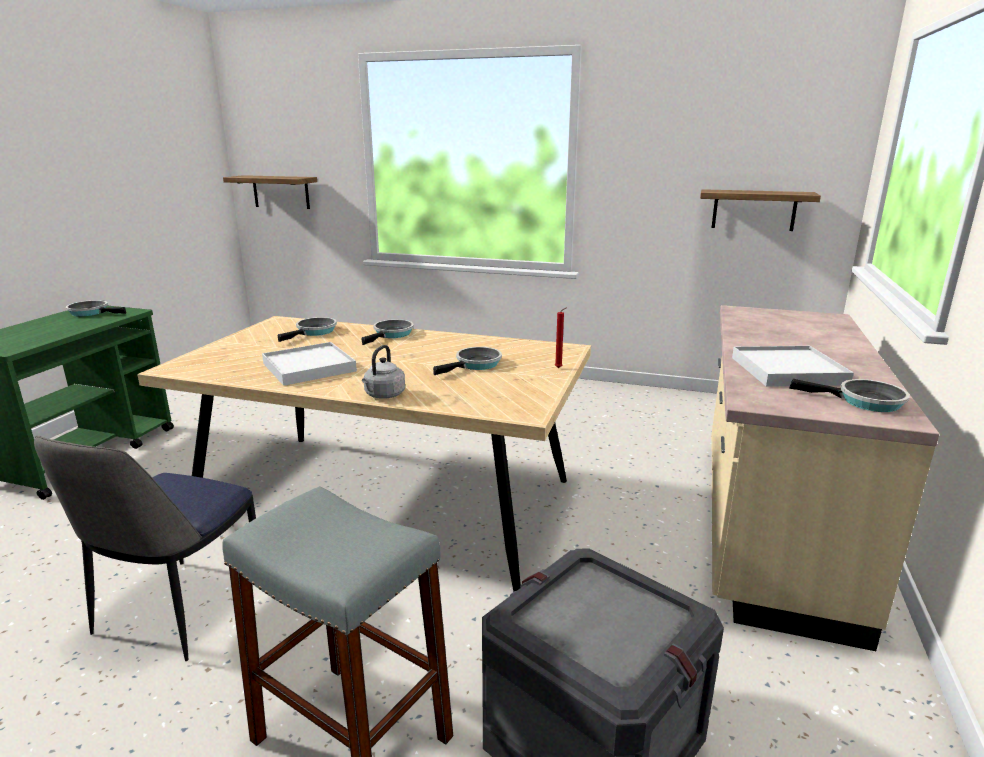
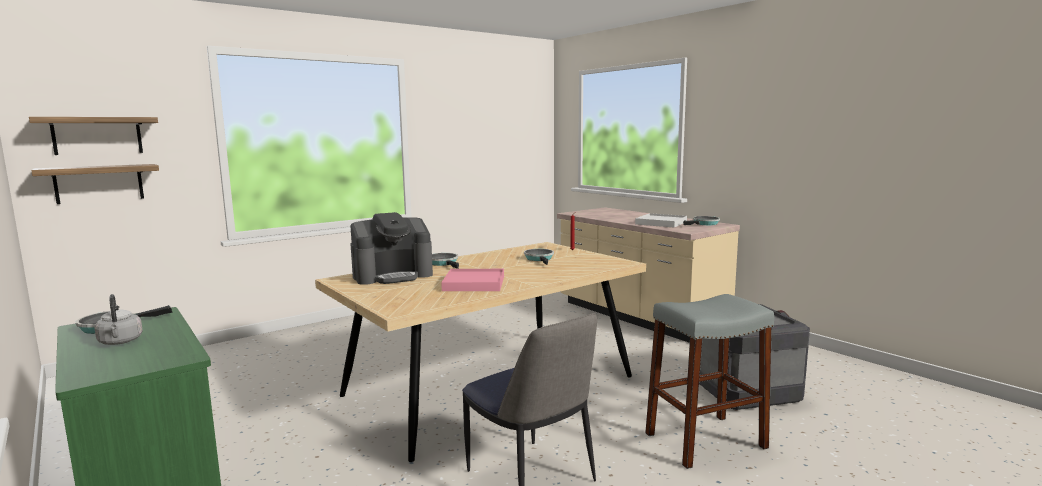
camera: 55 degrees left, 10 degrees down
white tray [262,342,357,386] -> pink tray [441,269,504,291]
frying pan [278,317,337,342] -> coffee machine [350,212,433,285]
grey kettle [362,345,405,399] -> grey kettle moved to [94,294,143,345]
shelf [700,189,821,231] -> shelf moved to [29,117,158,155]

